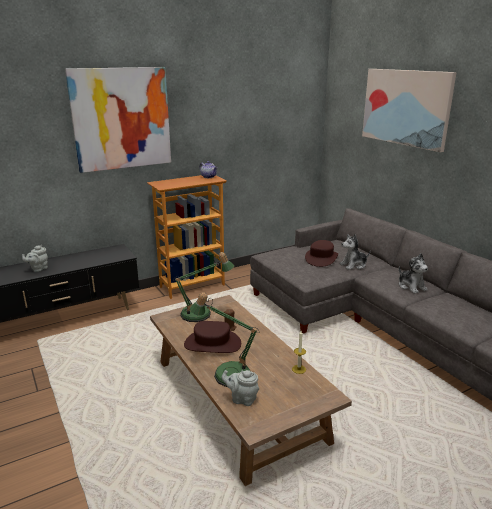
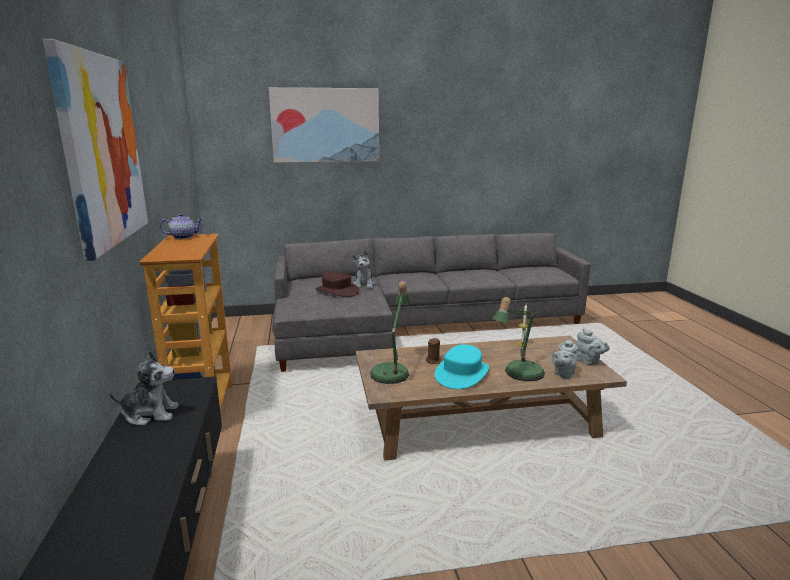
camera: 70 degrees left, 5 degrees down
grey teapot [22,245,48,272] -> grey teapot moved to [576,328,610,365]
brown hat [184,321,241,353] -> turquoise hat [435,345,489,389]
plush toy [399,253,428,294] -> plush toy moved to [109,351,179,426]

